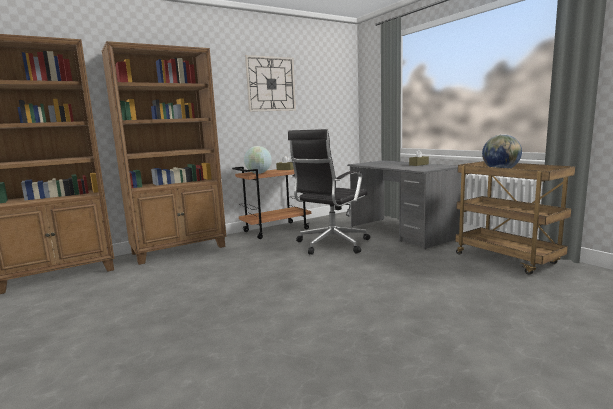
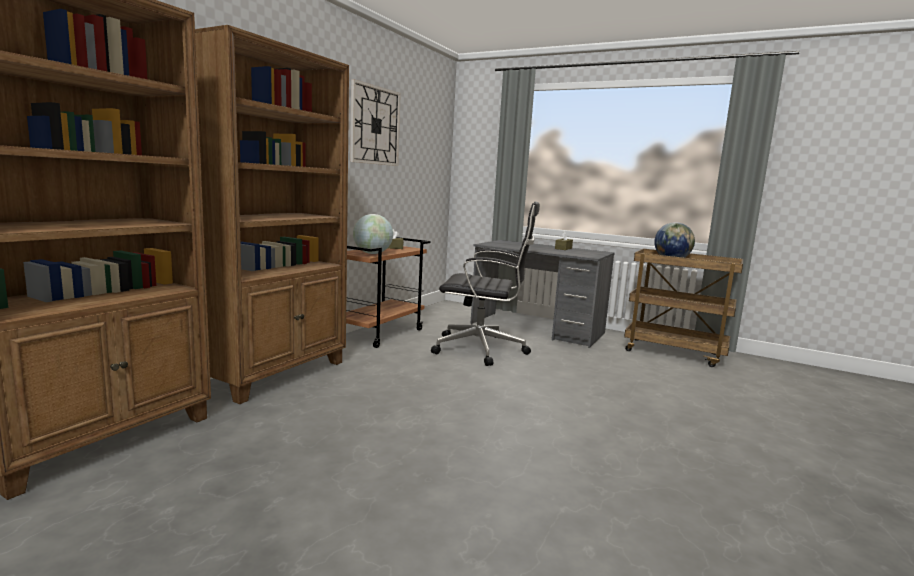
camera: 30 degrees left, 0 degrees up
black office chair [288,129,370,255] -> black office chair turned 90 degrees counterclockwise [431,201,540,366]

